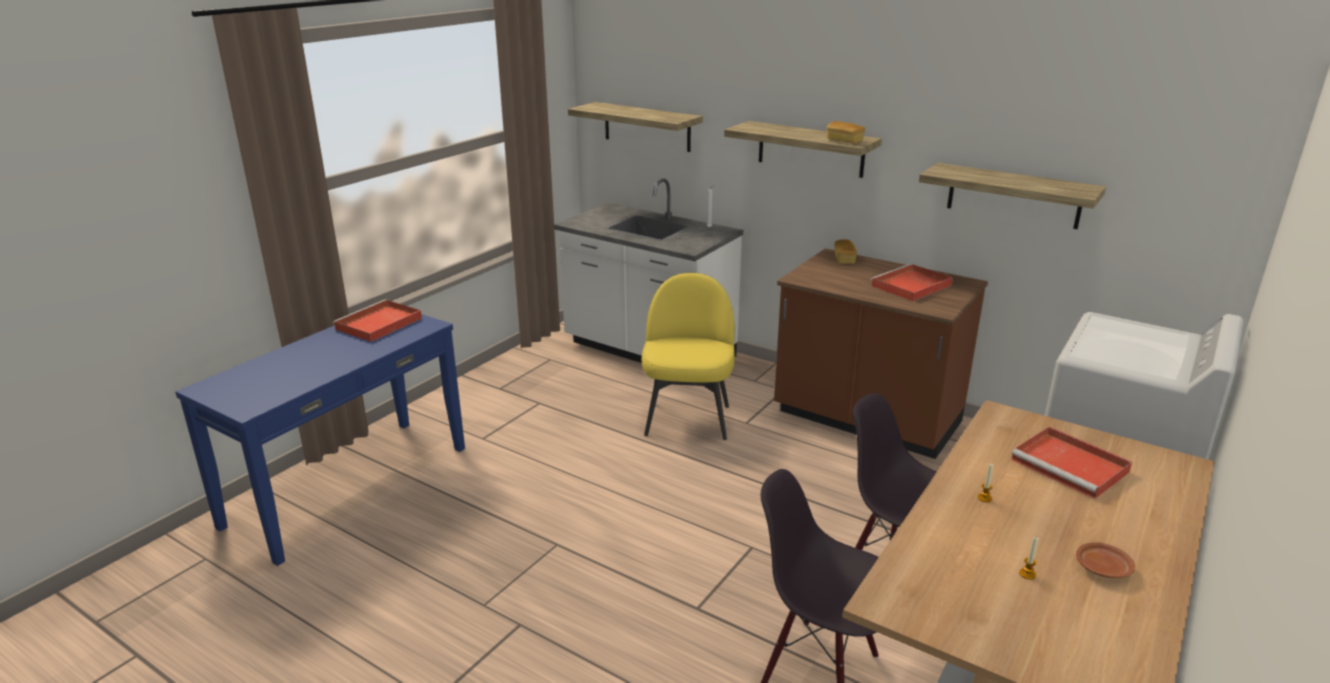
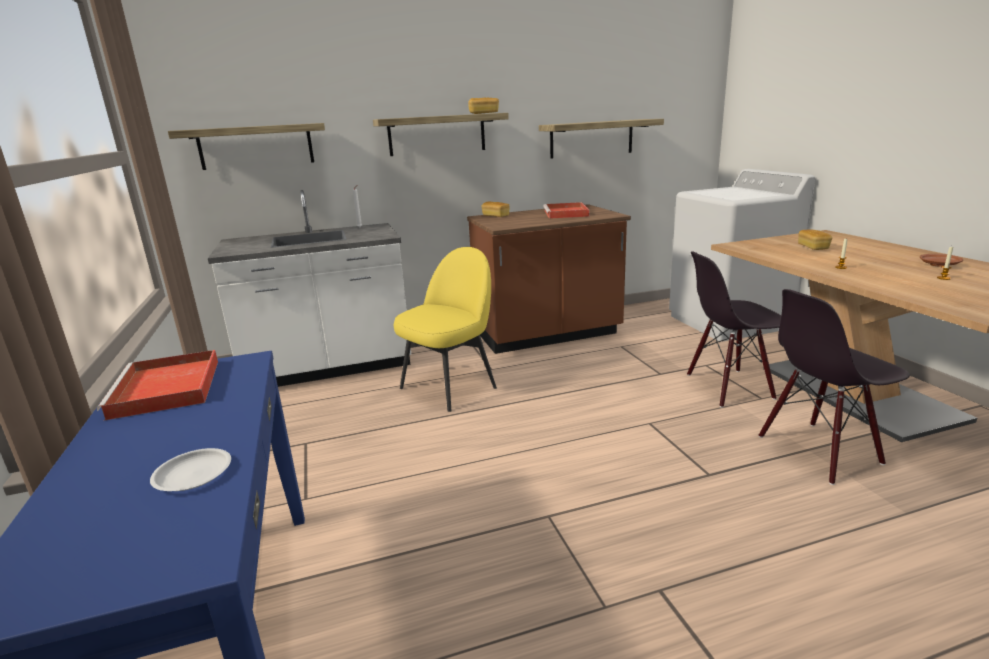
camera: 50 degrees left, 5 degrees down
yellow chair [641,273,735,440] -> yellow chair turned 90 degrees clockwise [394,247,497,412]
red tray [1011,427,1132,499] -> bread [798,229,832,250]
none -> white plate [150,448,231,491]

